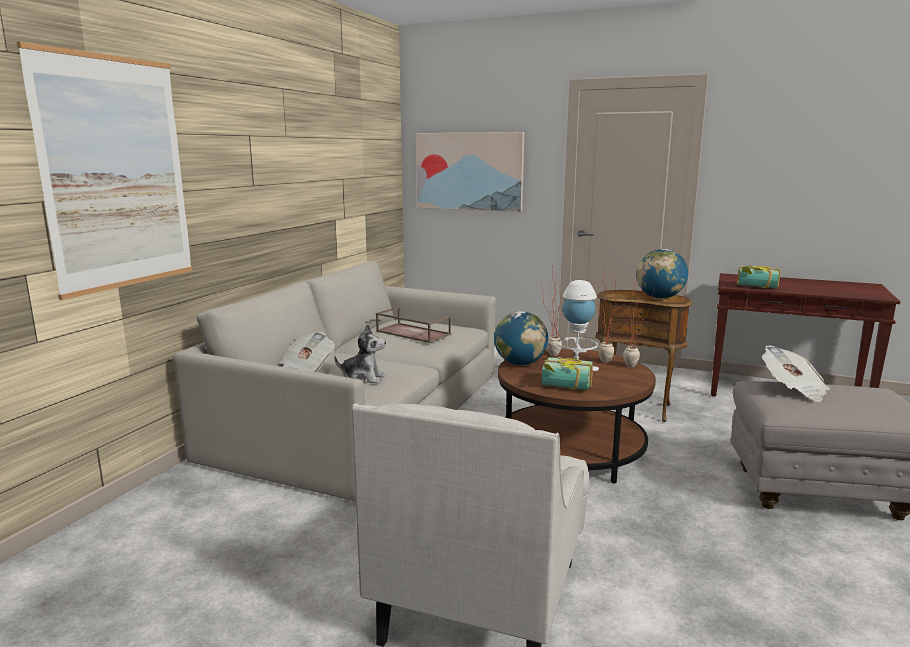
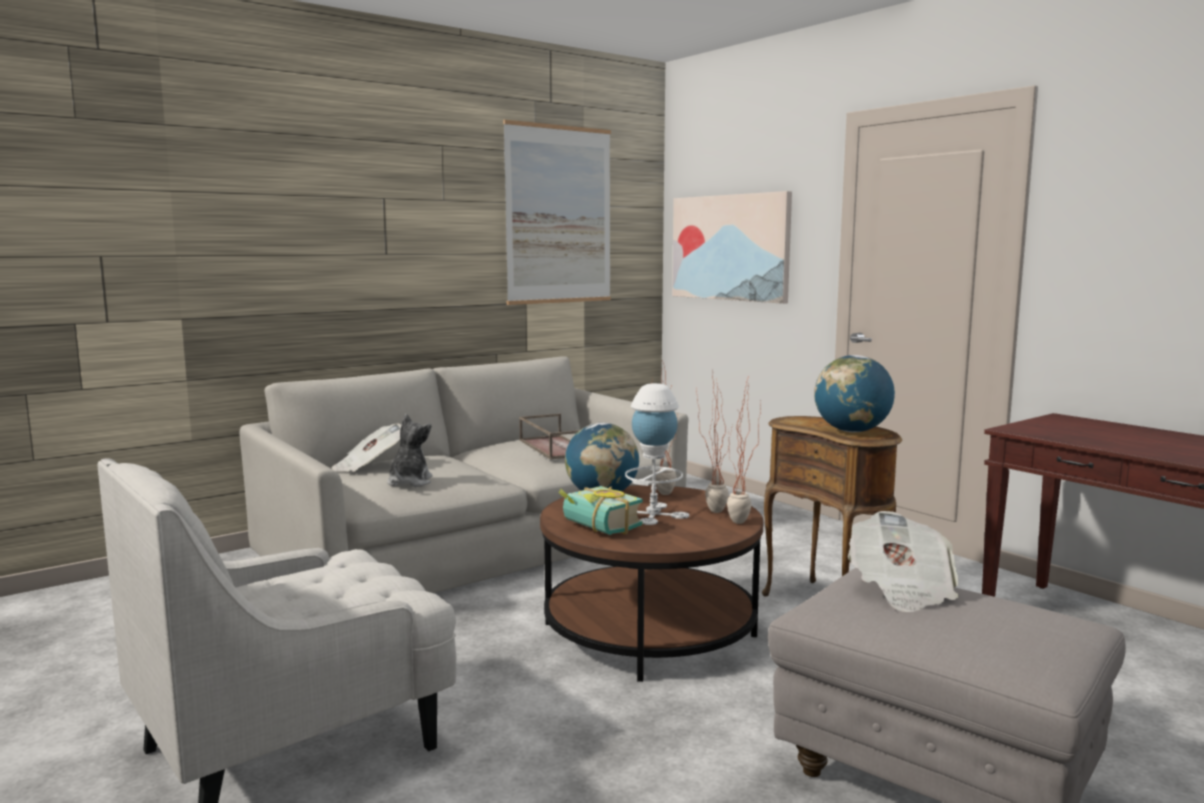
camera: 30 degrees right, 5 degrees down
picture [17,41,193,300] -> picture moved to [503,120,611,305]
plush toy [334,324,386,383] -> plush toy turned 120 degrees counterclockwise [387,414,432,487]
book [737,265,781,288] -> none

